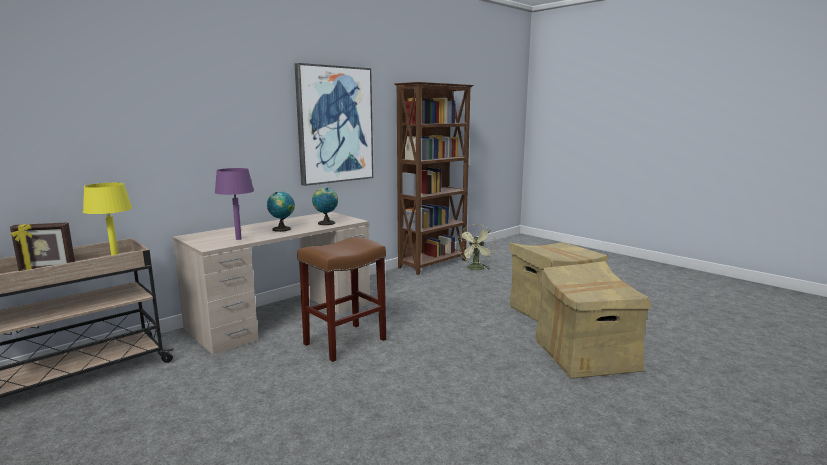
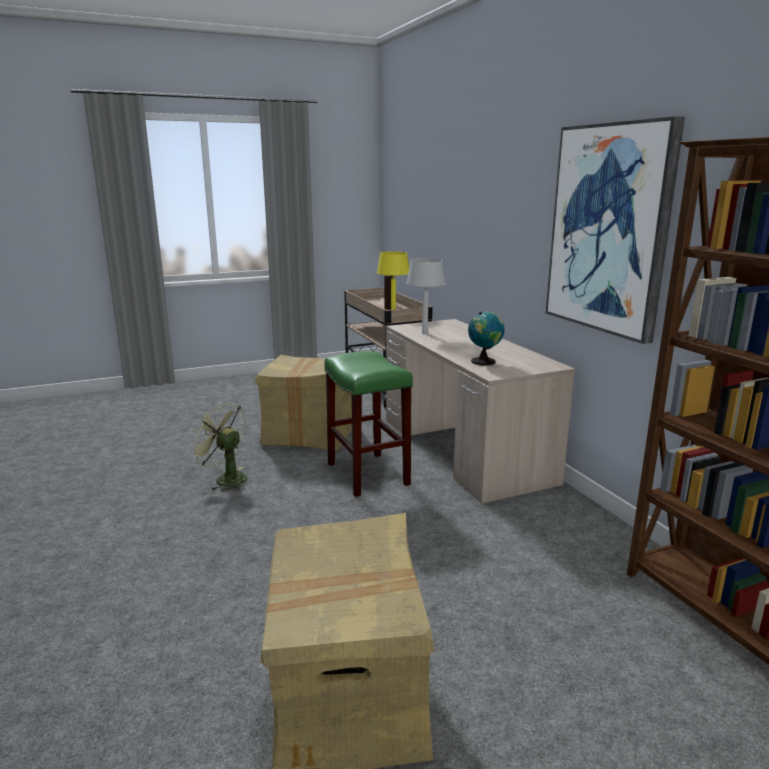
camera: 110 degrees right, 5 degrees up
purple table lamp [215,168,254,240] -> grey table lamp [407,258,446,334]
globe [267,191,295,232] -> none
brown stool [297,237,386,362] -> green stool [324,351,413,497]
green fan [457,224,496,270] -> green fan moved to [188,401,247,492]
cardboard box [535,261,651,379] -> cardboard box moved to [255,355,352,451]

